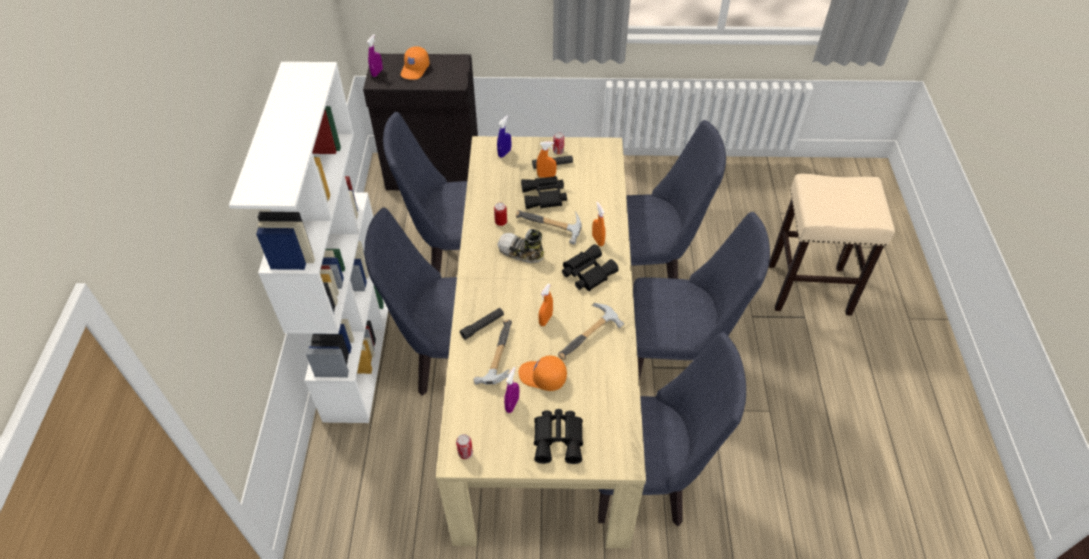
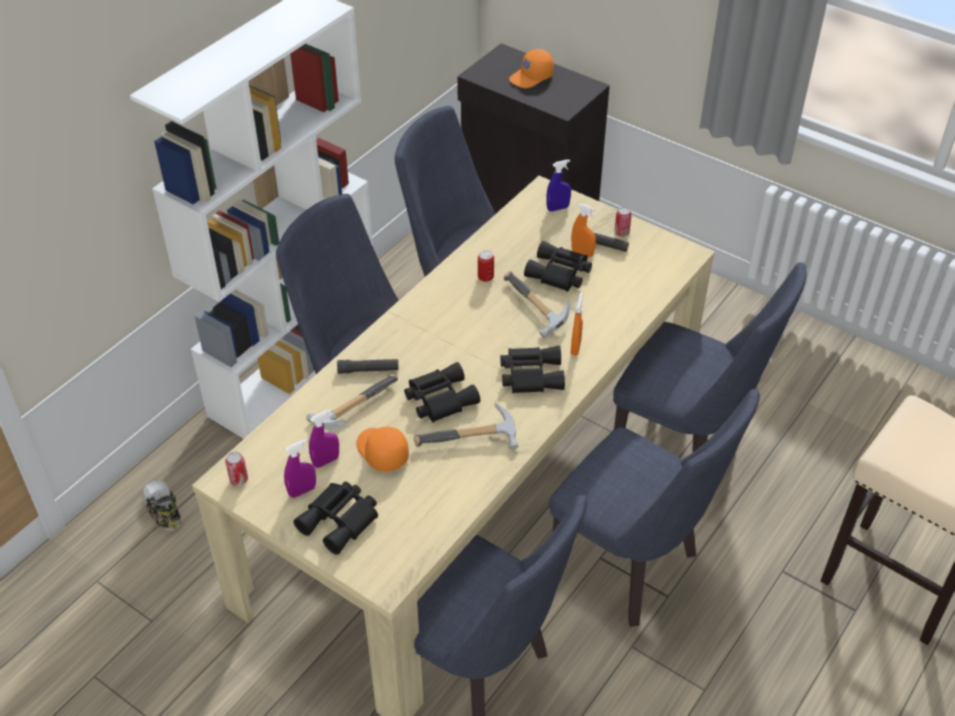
camera: 35 degrees right, 5 degrees down
purple spray bottle [367,34,383,77] -> purple spray bottle moved to [284,439,316,498]
shoe [497,229,544,263] -> shoe moved to [143,481,181,532]
orange spray bottle [538,284,553,326] -> black binoculars [404,362,480,422]

